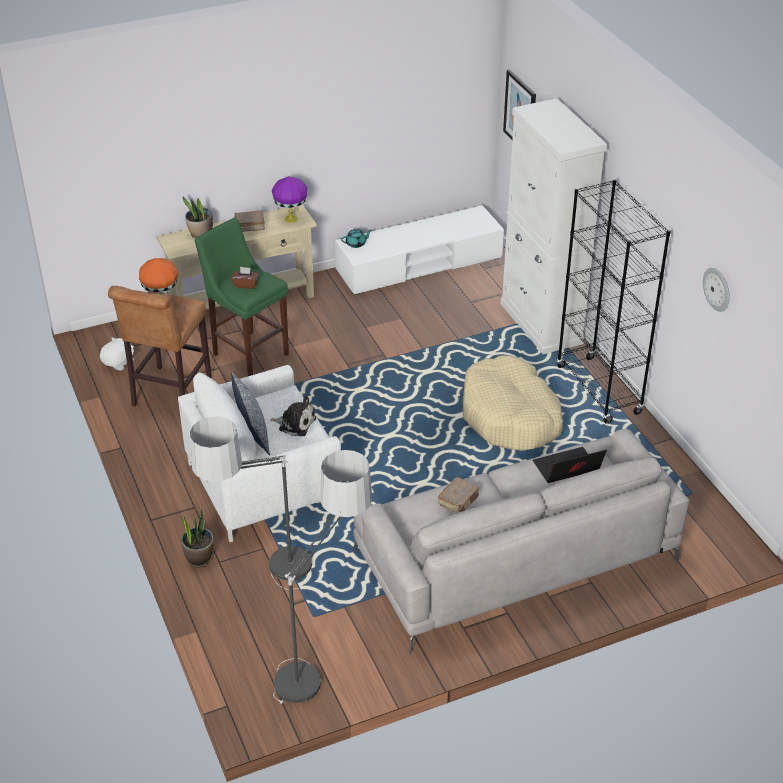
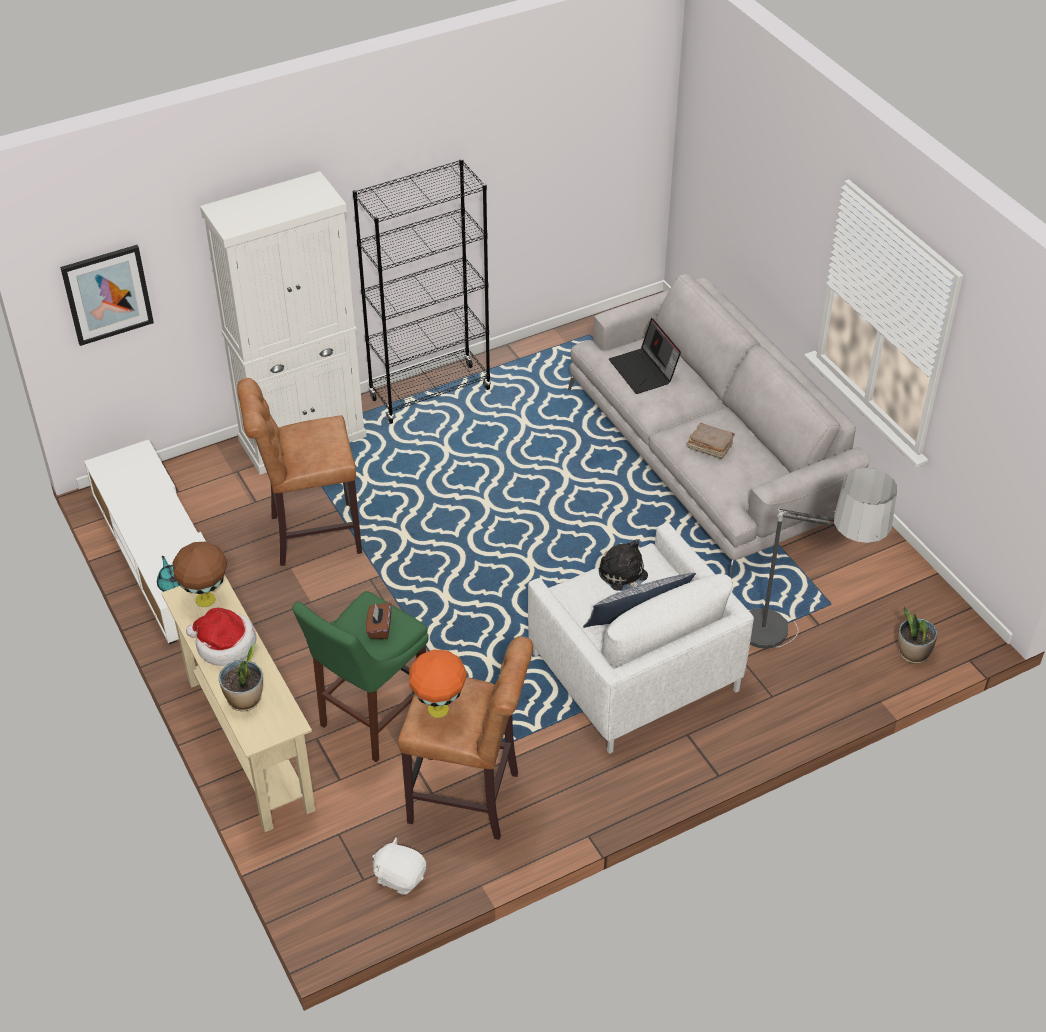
camera: 95 degrees left, 5 degrees up
potted plant [181,508,213,568] -> potted plant moved to [898,607,937,664]
brown book [234,210,265,232] -> hat [186,608,256,666]
plush toy [270,396,316,436] -> plush toy turned 45 degrees counterclockwise [599,539,648,591]
purple table lamp [272,176,307,223] -> brown table lamp [172,542,227,607]
floor lamp [273,450,372,704] -> none
beige dog bed [463,355,563,451] -> none
wall clock [703,268,730,312] -> none
none -> brown stool [237,378,362,566]

